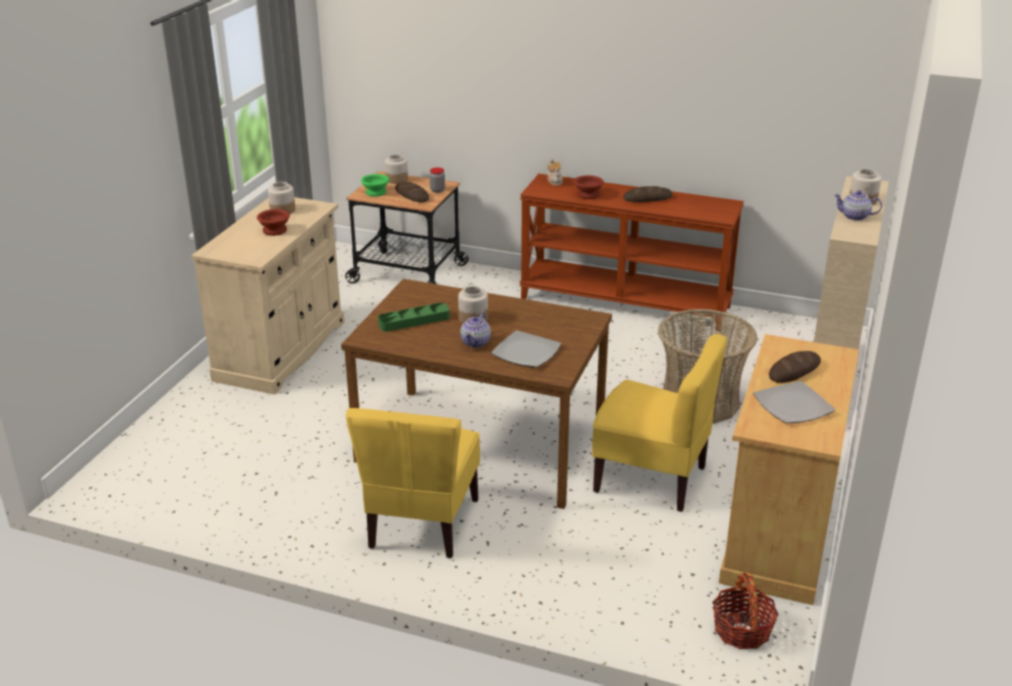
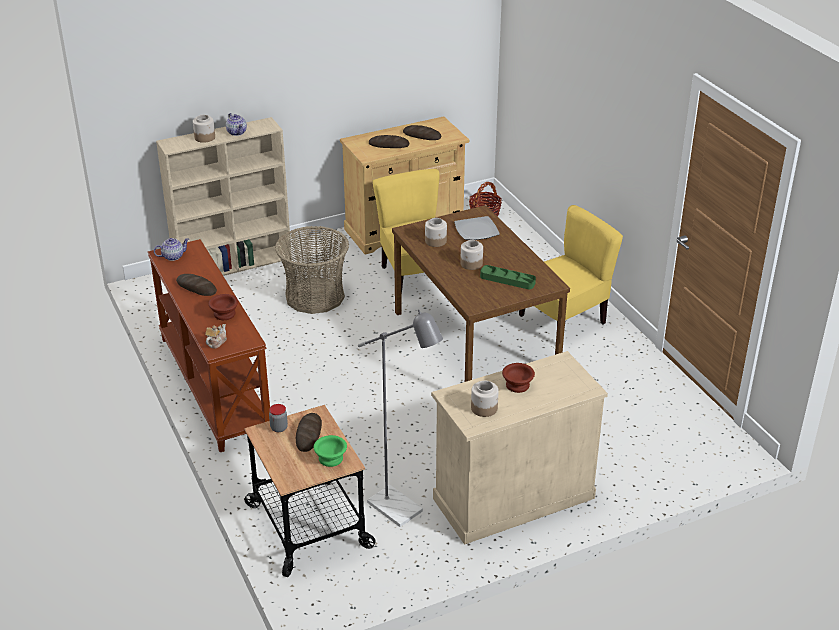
camera: 135 degrees left, 5 degrees up
jar [385,154,408,184] -> jar moved to [425,218,447,247]
teapot [460,313,491,348] -> teapot moved to [154,238,189,261]
plate [753,381,835,424] -> bread [403,125,441,140]
none -> grey floor lamp [358,310,443,527]

